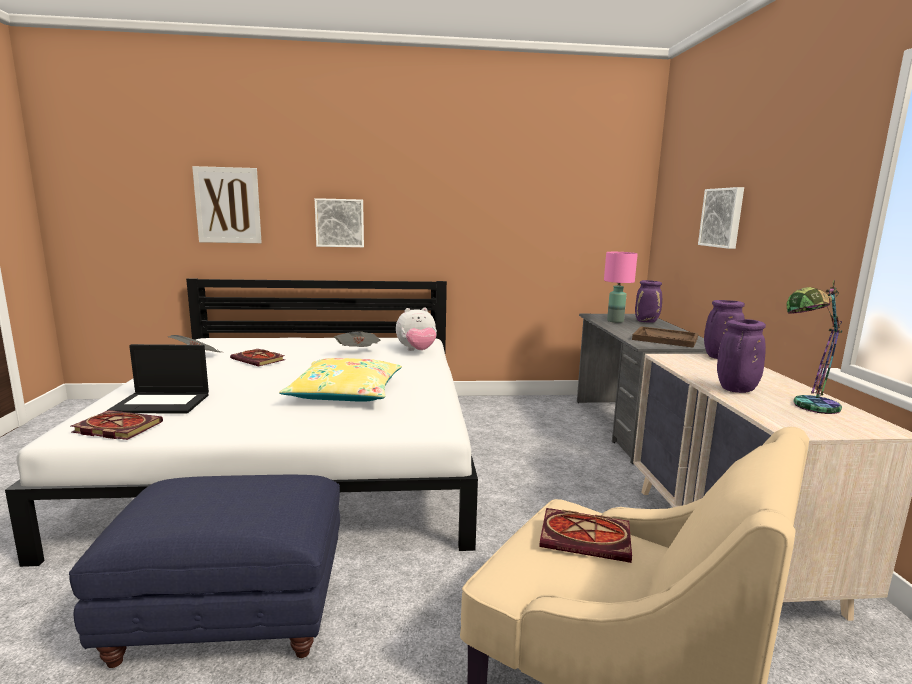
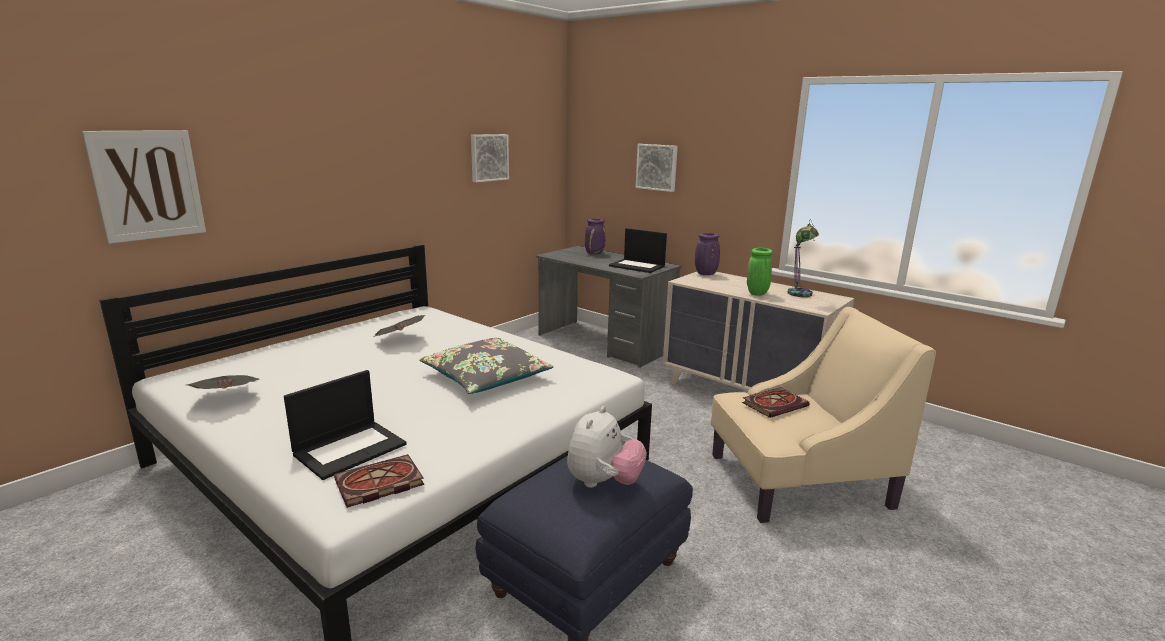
camera: 45 degrees left, 5 degrees up
book [230,349,285,367] -> none
yellow pillow [279,358,402,402] -> grey pillow [419,338,554,394]
picture [315,198,364,247] -> picture moved to [471,134,509,182]
plush toy [396,307,437,351] -> plush toy moved to [567,406,647,488]
pink table lamp [604,252,638,323] -> none
brown tray [632,326,698,348] -> laptop [609,228,667,273]
purple vase [717,319,766,393] -> green vase [747,248,773,296]

